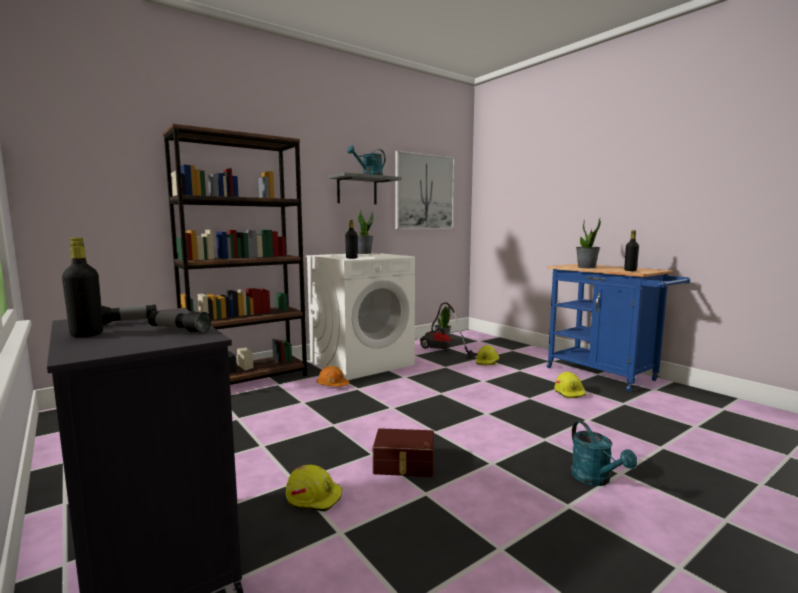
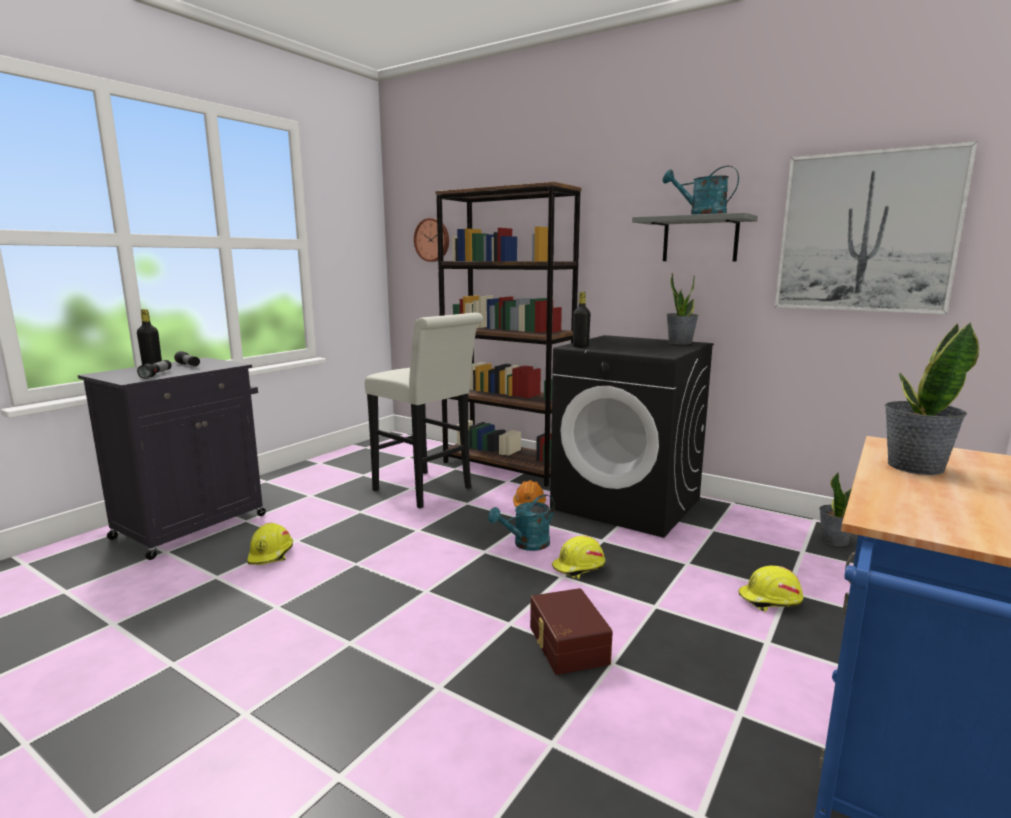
camera: 70 degrees right, 5 degrees up
white washing machine [306,253,415,380] -> black washing machine [550,335,714,538]
brown storage box [373,428,434,477] -> brown storage box moved to [530,588,613,675]
vacuum cleaner [420,302,478,359] -> none
yellow hard hat [554,371,587,398] -> yellow hard hat moved to [552,536,605,579]
turquoise watering can [571,421,637,486] -> turquoise watering can moved to [488,494,555,551]
black bottle [624,230,639,271] -> none
none -> white stool [365,313,483,509]
none -> wall clock [414,218,449,262]

